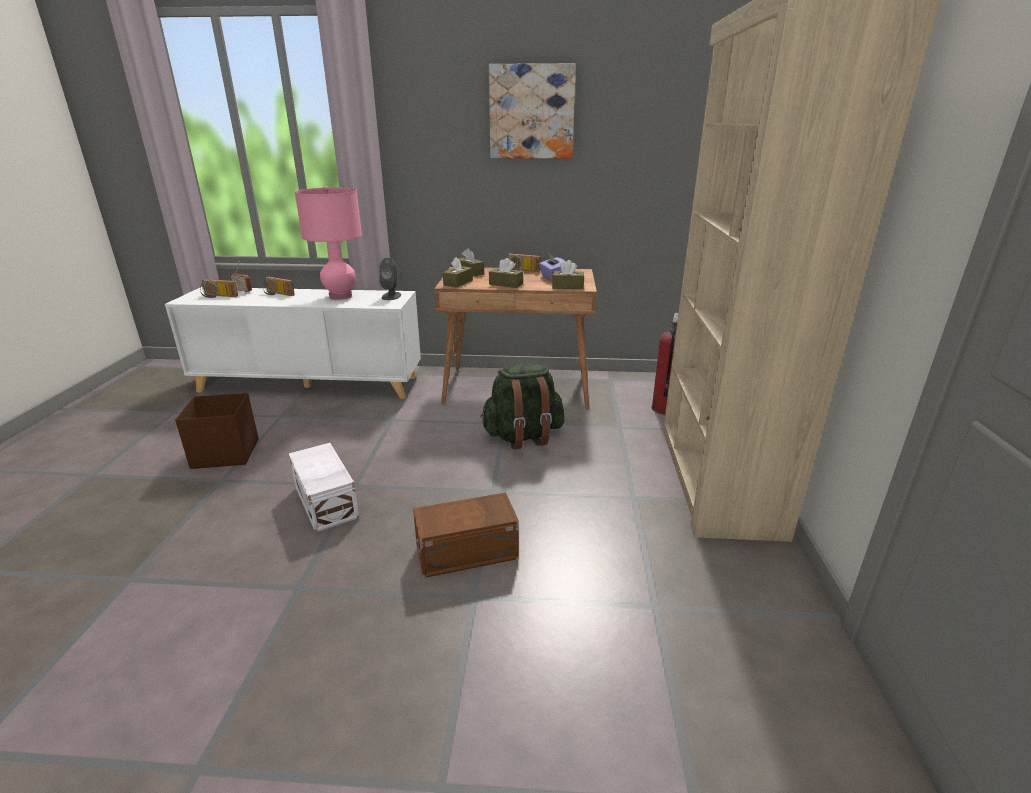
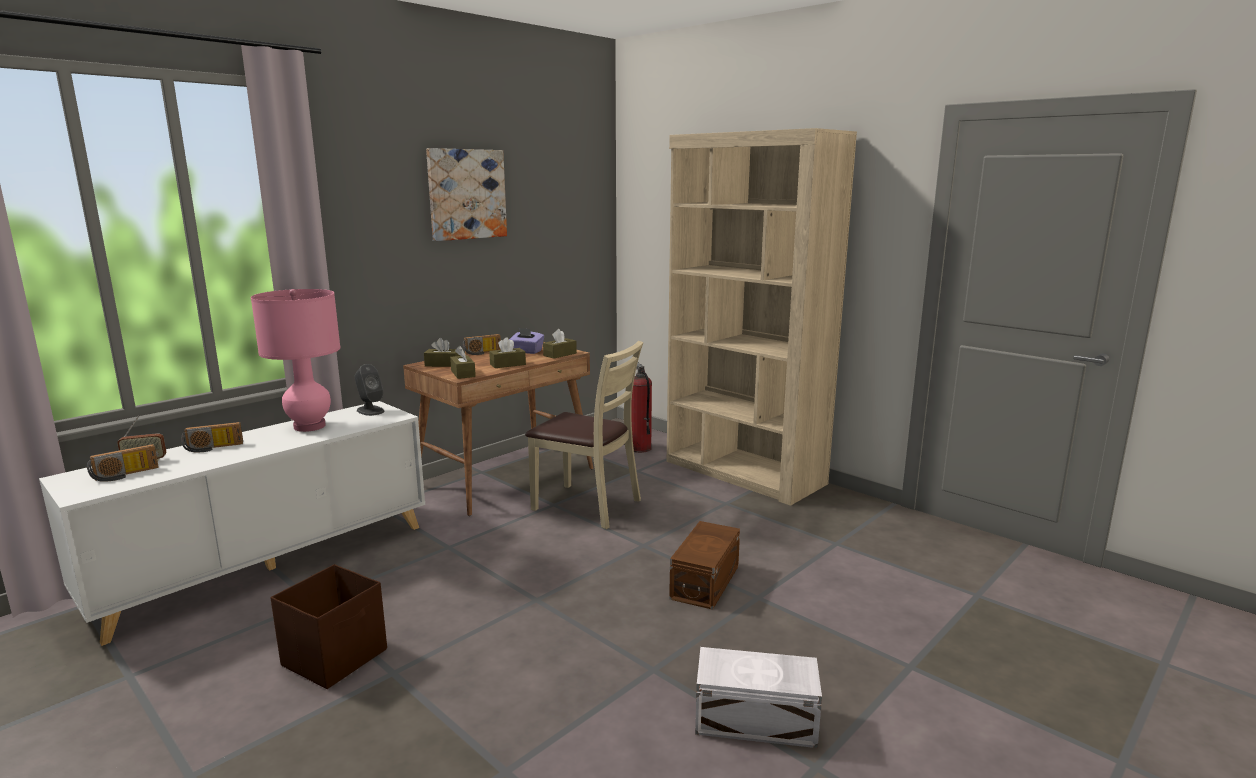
camera: 50 degrees left, 10 degrees down
white storage box [289,443,359,533] -> white storage box moved to [695,647,822,748]
green backpack [480,363,564,449] -> beige chair [525,341,643,529]

